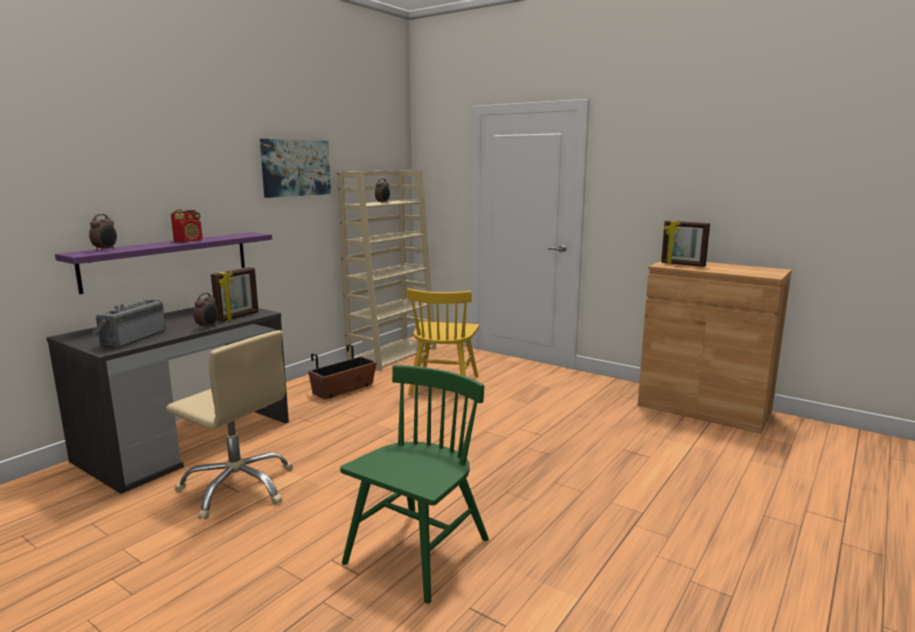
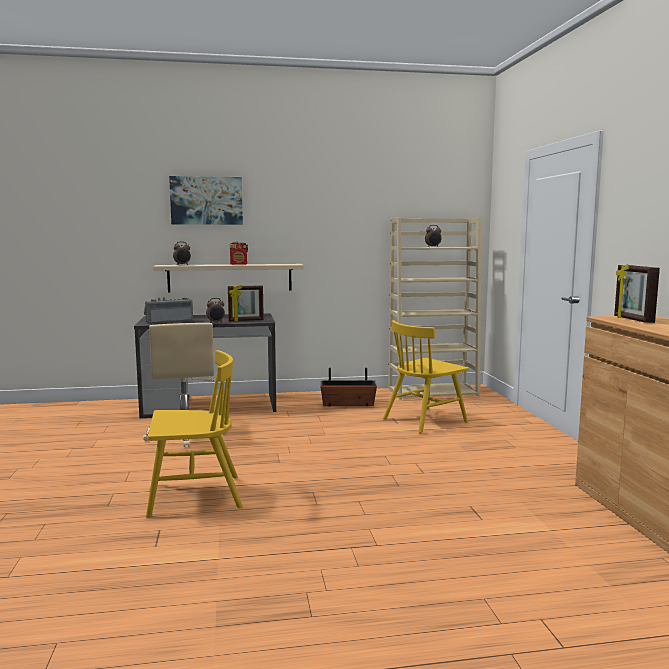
camera: 45 degrees right, 5 degrees down
purple shelf [55,232,272,294] -> beige shelf [153,264,304,292]
picture [260,139,331,198] -> picture moved to [169,176,243,225]
green chair [340,365,489,604] -> yellow chair [146,350,243,518]

